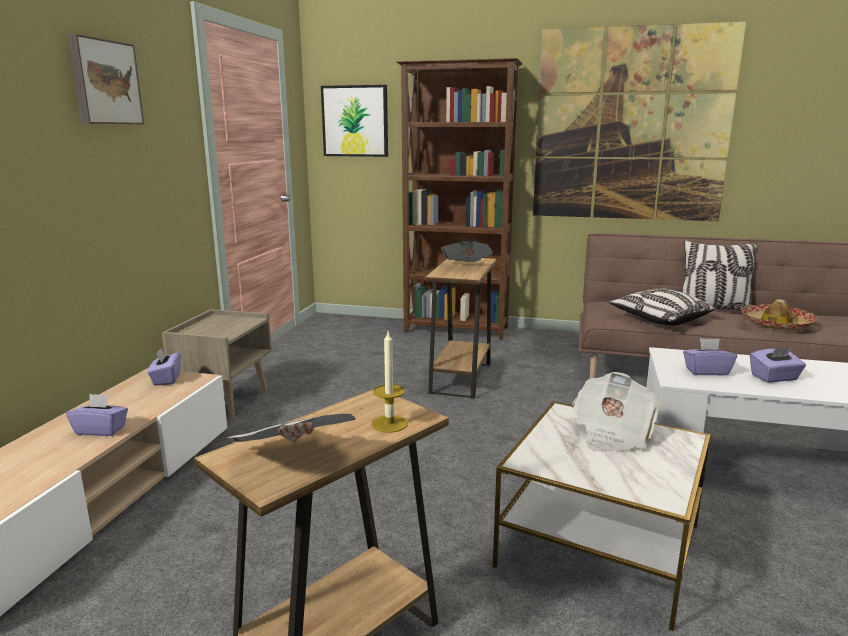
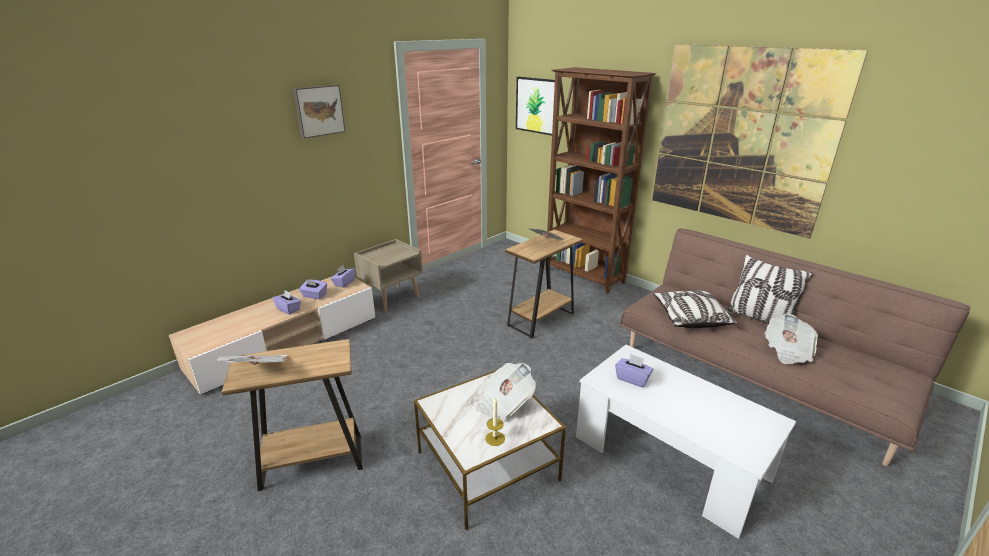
camera: 30 degrees right, 10 degrees up
candle [371,332,408,433] -> candle moved to [485,398,505,446]
hat [741,299,817,330] -> newspaper [764,314,818,364]
purple tissue box [750,347,806,383] -> purple tissue box moved to [299,280,327,299]

